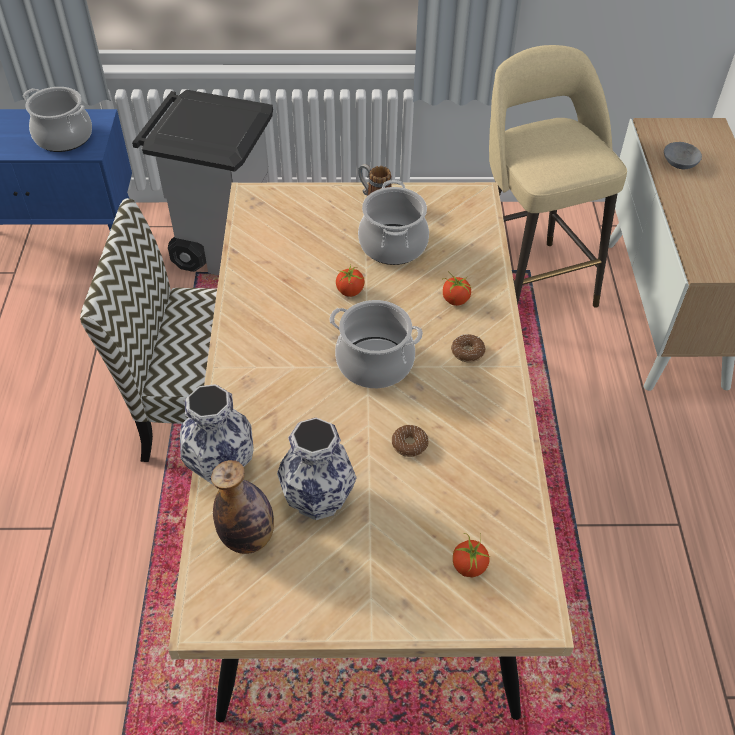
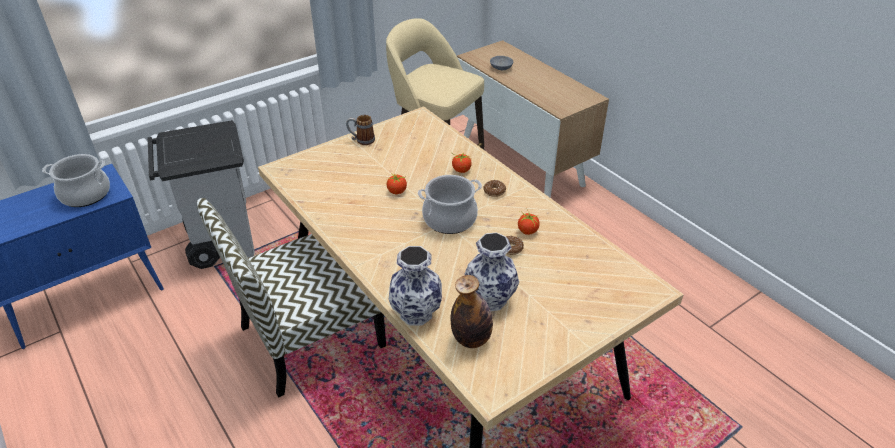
camera: 35 degrees left, 10 degrees down
cooking pot [358,180,429,265] -> none
tomato [453,533,490,577] -> tomato moved to [518,208,540,235]

